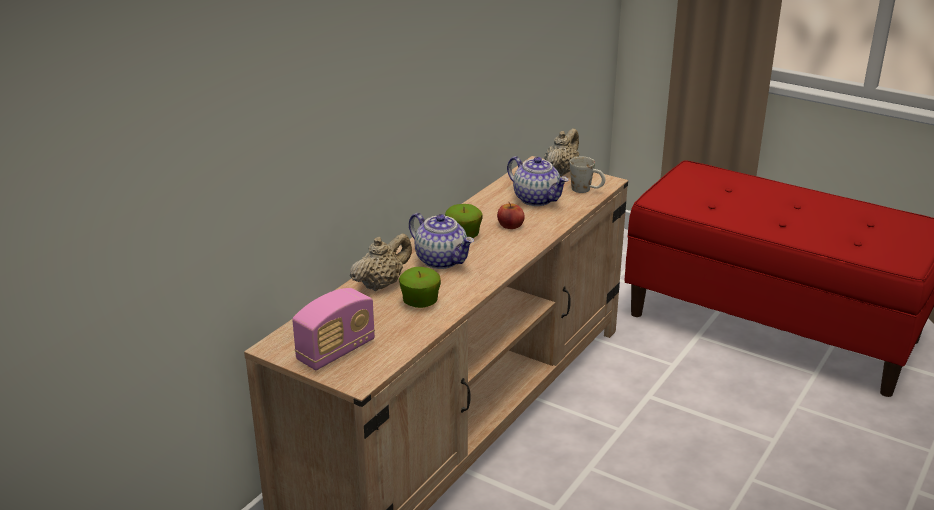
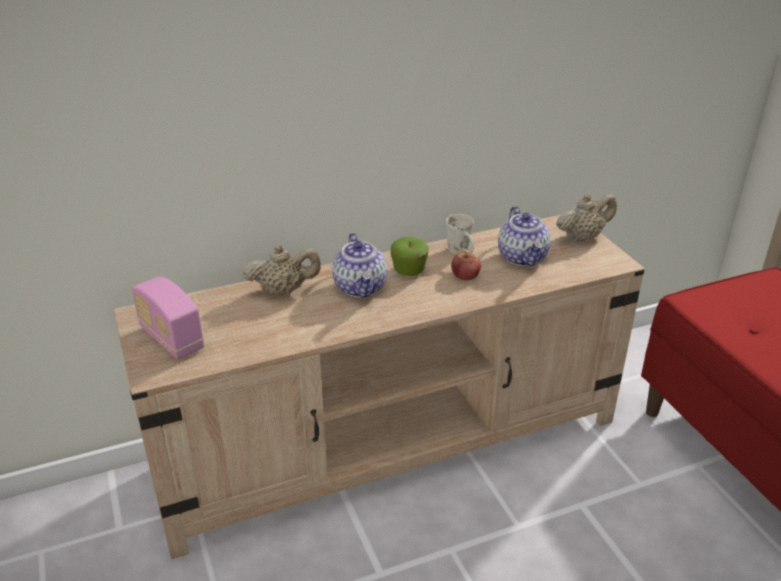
camera: 35 degrees right, 5 degrees up
radio [292,288,375,370] -> radio turned 60 degrees clockwise [132,276,204,360]
apple [399,267,441,308] -> none
white mug [569,157,605,193] -> white mug moved to [446,214,474,254]

